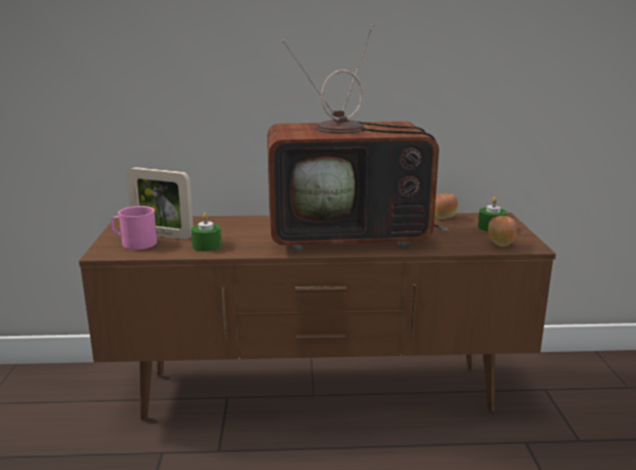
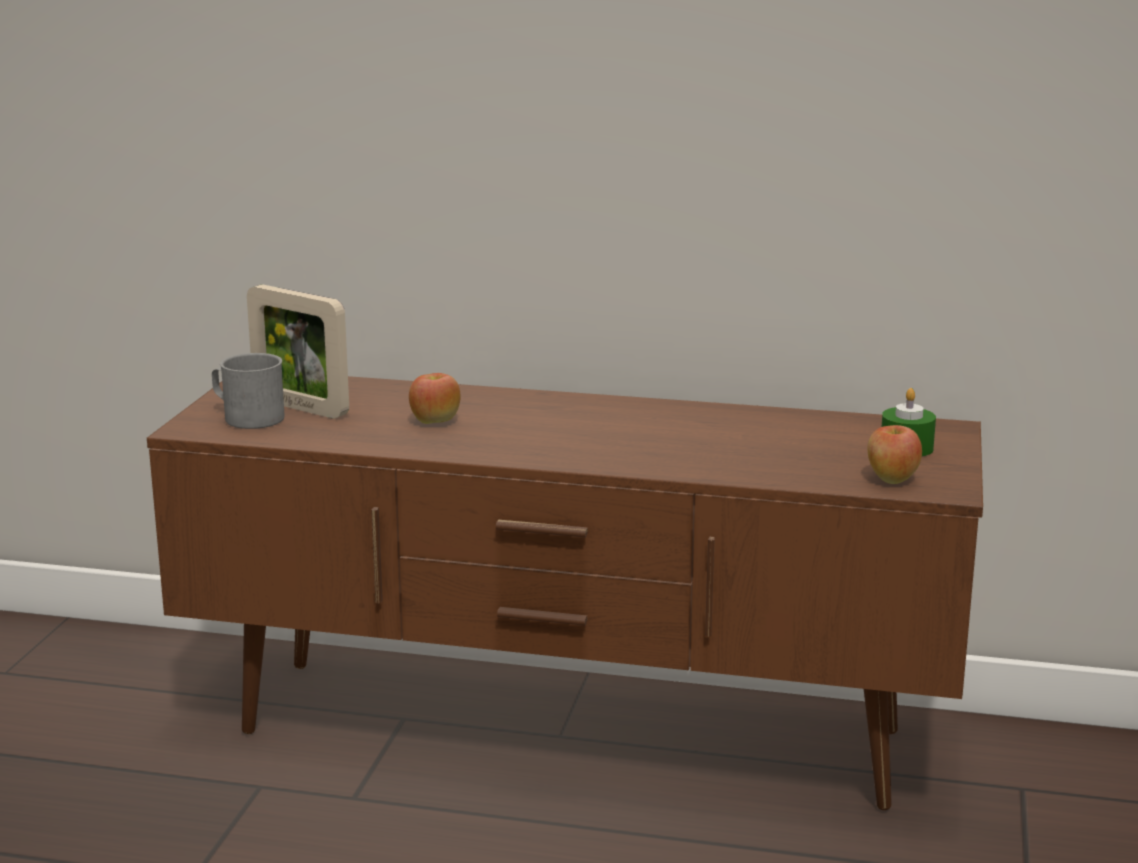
camera: 15 degrees right, 0 degrees up
pink mug [111,206,157,250] -> grey mug [212,353,285,429]
green candle [191,213,222,251] -> none
television [267,24,449,251] -> none
apple [435,193,458,219] -> apple moved to [409,373,461,424]

